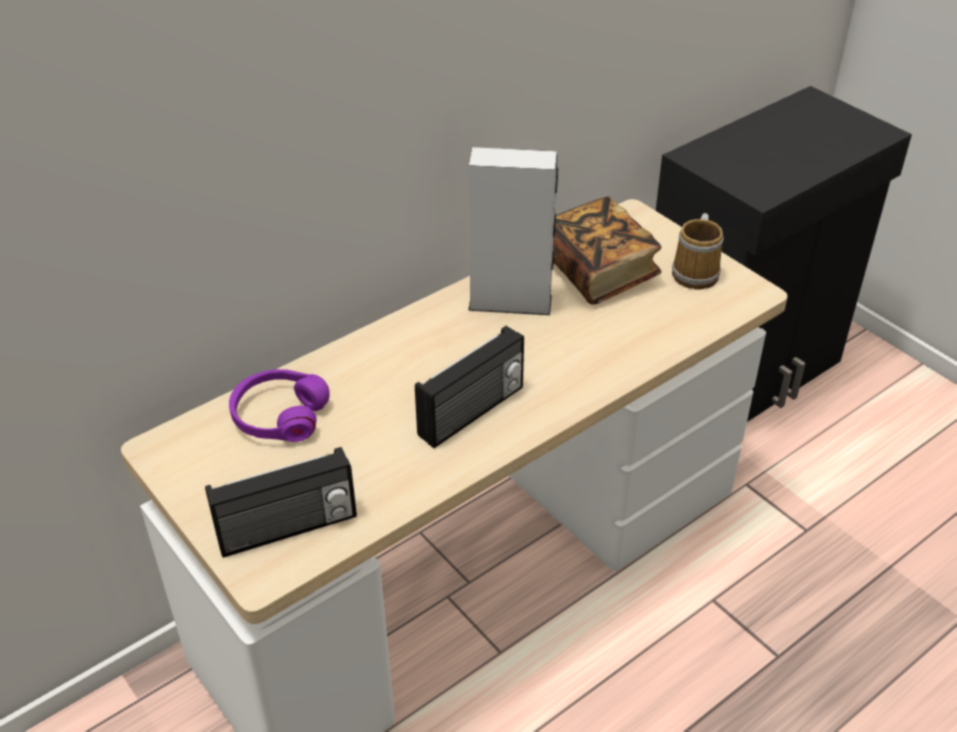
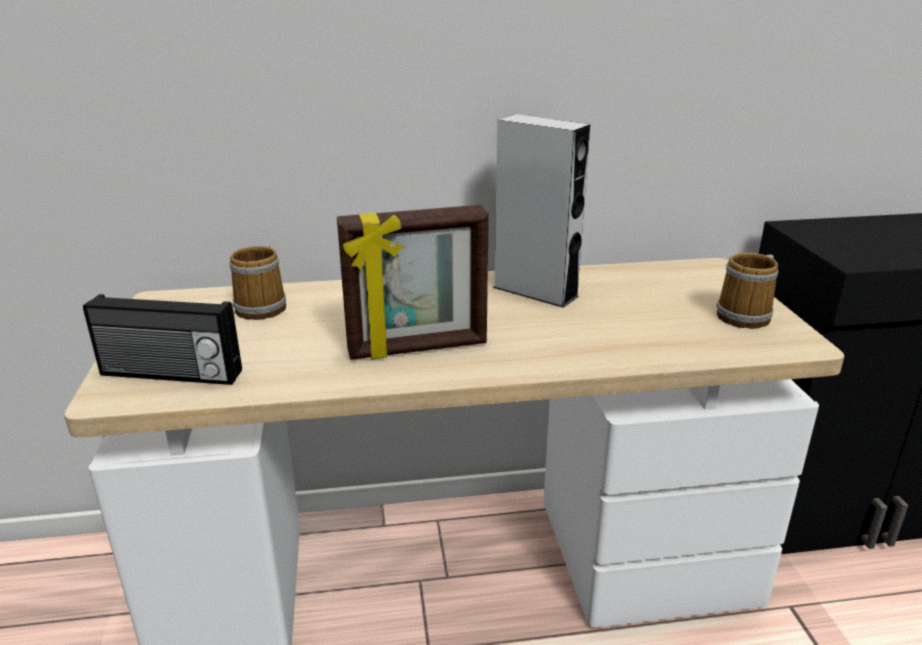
camera: 30 degrees right, 15 degrees down
purple headphones [229,369,330,442] -> mug [229,244,286,320]
radio [415,326,524,448] -> picture frame [337,205,489,360]
book [553,196,662,304] -> none

